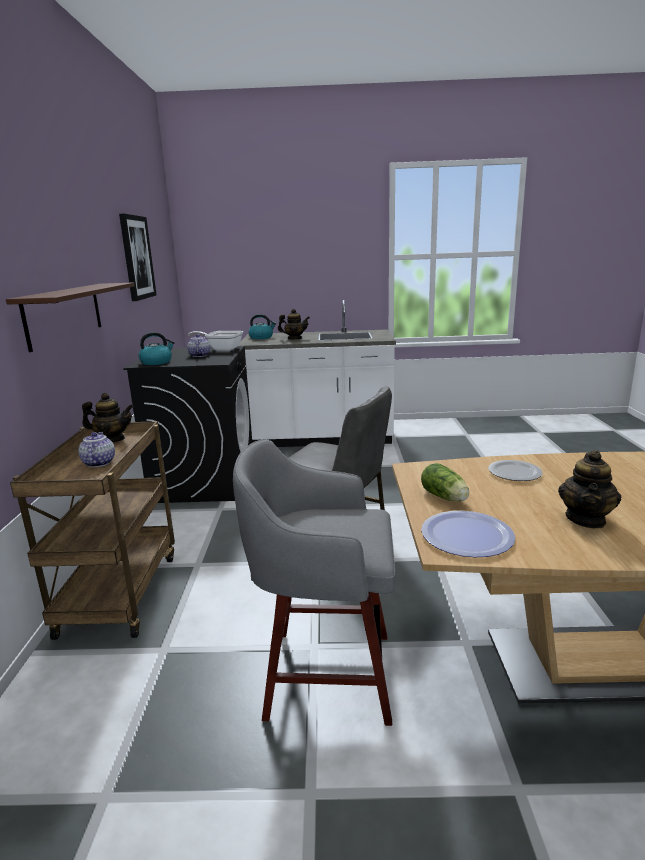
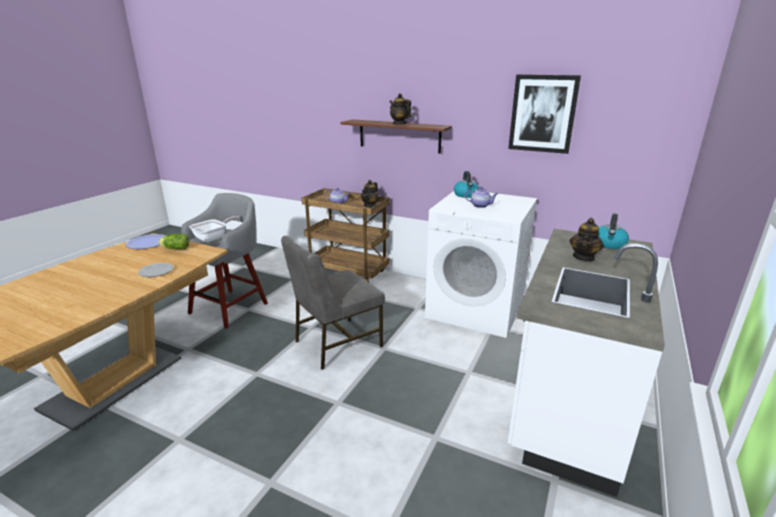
camera: 115 degrees right, 5 degrees up
black washing machine [123,346,252,503] -> white washing machine [425,191,537,338]
frying pan [188,331,243,351] -> frying pan moved to [189,216,240,242]
teapot [558,450,622,528] -> teapot moved to [389,93,412,125]

